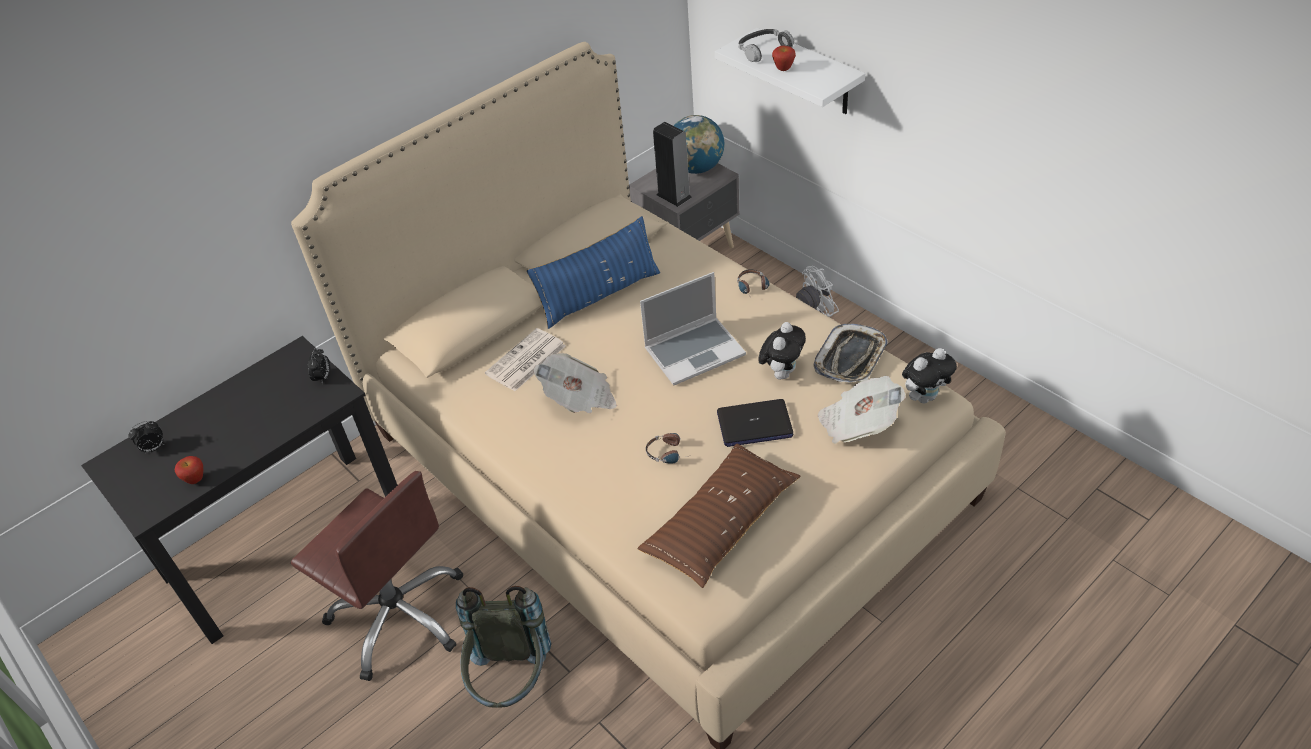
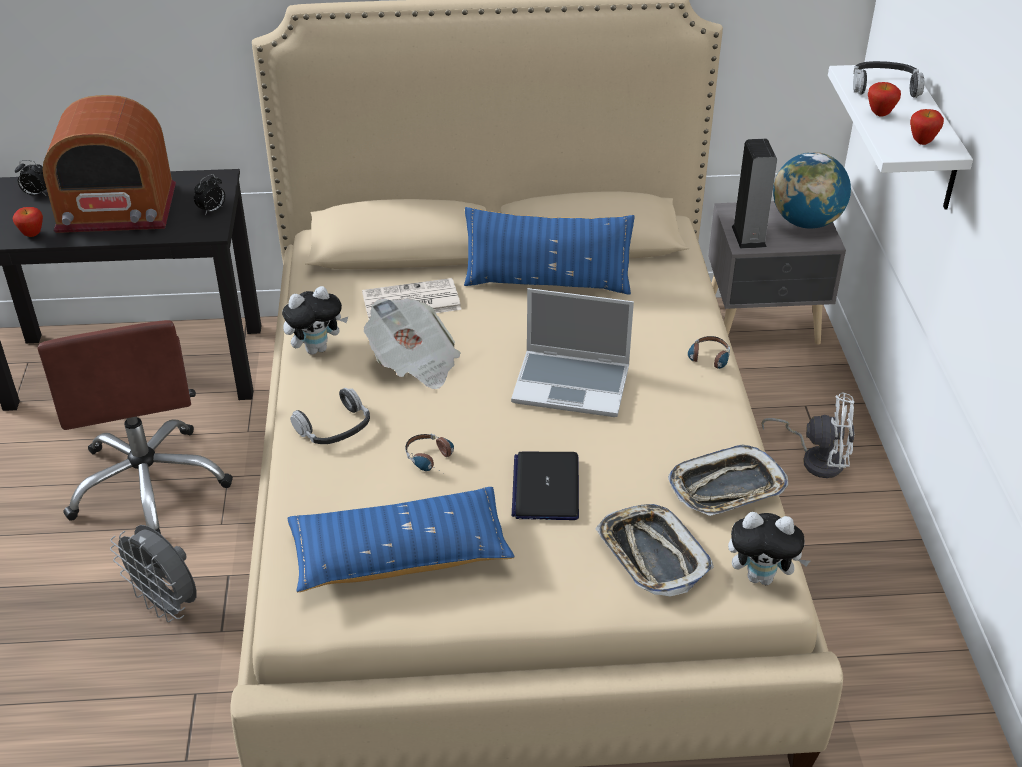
camera: 35 degrees right, 5 degrees down
grey backpack [456,586,551,708] -> grey fan [110,525,197,622]
brown pillow [637,443,801,588] -> blue pillow [287,487,515,592]
laptop [717,399,793,447] -> laptop turned 60 degrees clockwise [512,452,579,520]
plush toy [758,322,806,380] -> plush toy moved to [282,286,348,354]
newspaper [817,376,906,444] -> tray [595,504,714,596]
none -> radio [43,95,176,233]
none -> headphones [290,388,370,444]
none -> apple [910,109,944,145]

